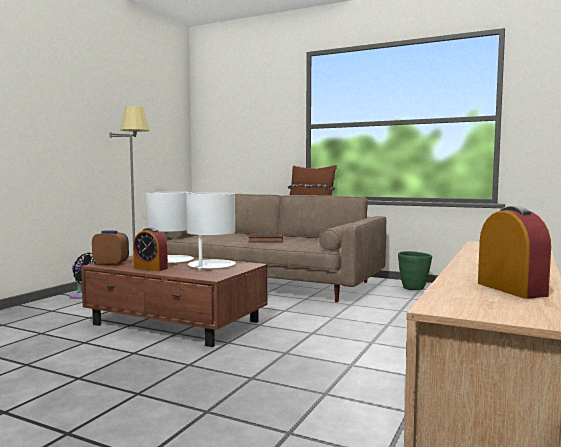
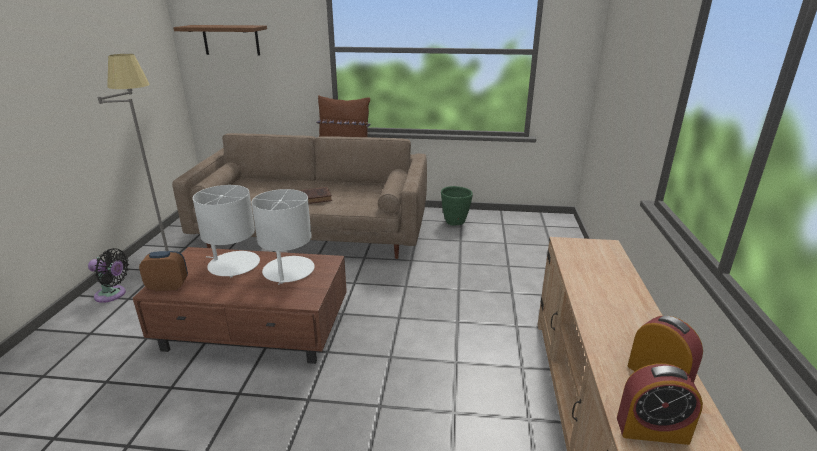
camera: 20 degrees left, 20 degrees up
alarm clock [133,228,168,271] -> alarm clock moved to [617,363,703,445]
none -> brown shelf [173,25,267,56]

